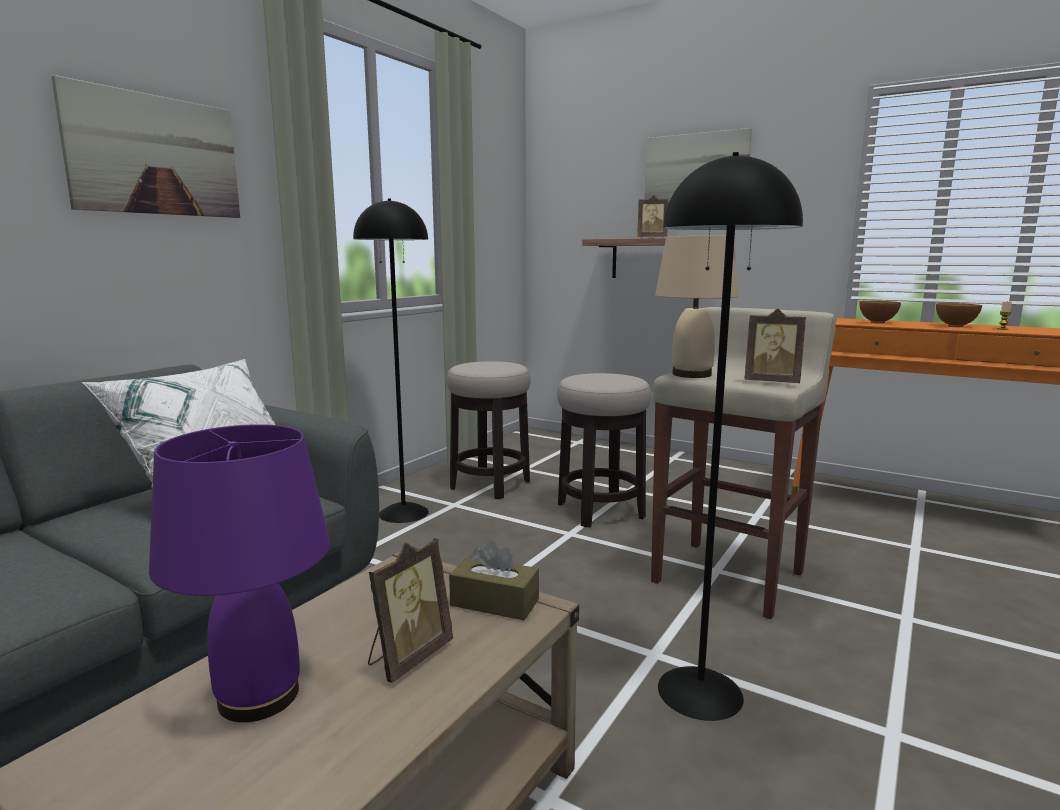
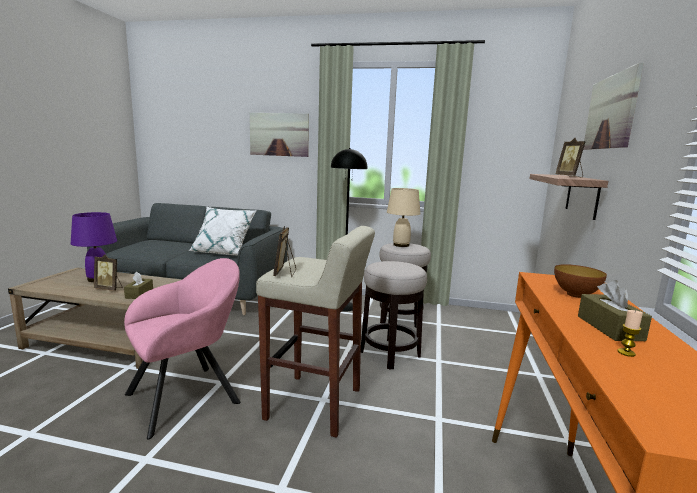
camera: 70 degrees right, 0 degrees up
beige table lamp [655,236,739,378] -> beige table lamp moved to [387,188,420,247]
black floor lamp [658,152,803,721] -> pink armchair [124,258,241,439]
bowl [936,303,982,327] -> brown tissue box [578,280,652,341]

